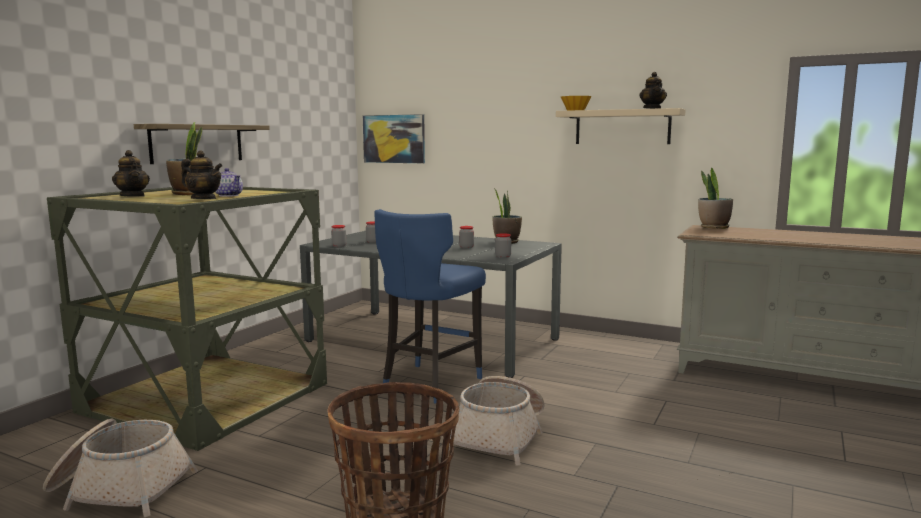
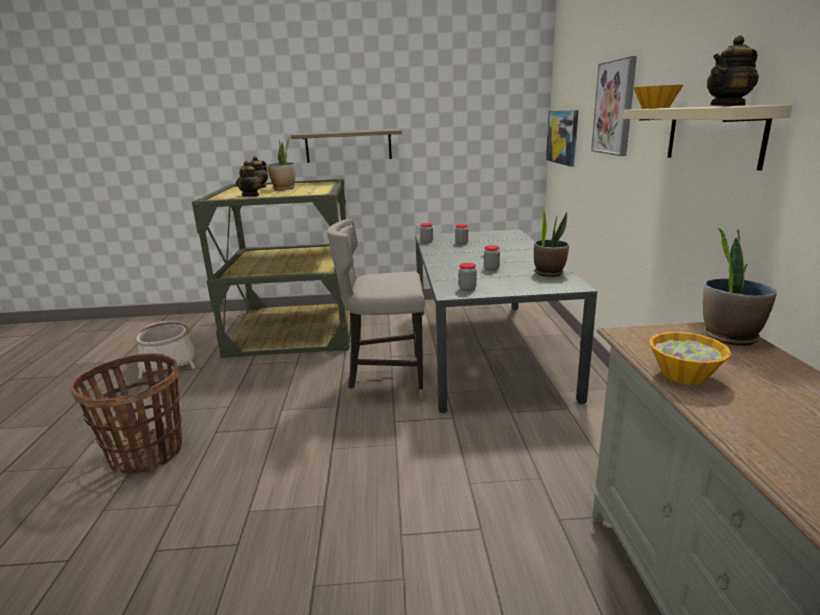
camera: 60 degrees right, 10 degrees up
teapot [215,168,243,197] -> none
blue stool [374,209,486,404] -> grey stool [327,219,425,400]
basket [448,376,545,466] -> none
none -> picture [591,56,637,156]
none -> bowl [649,332,731,385]

